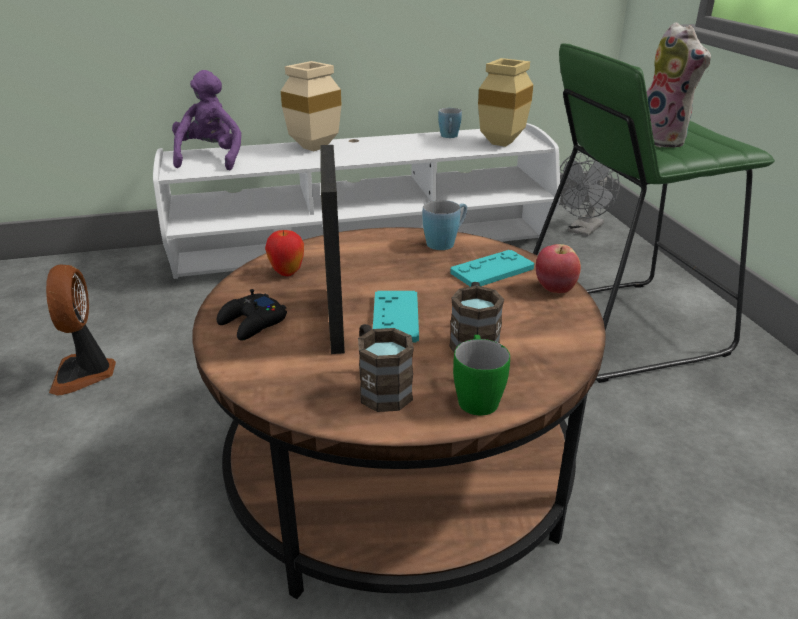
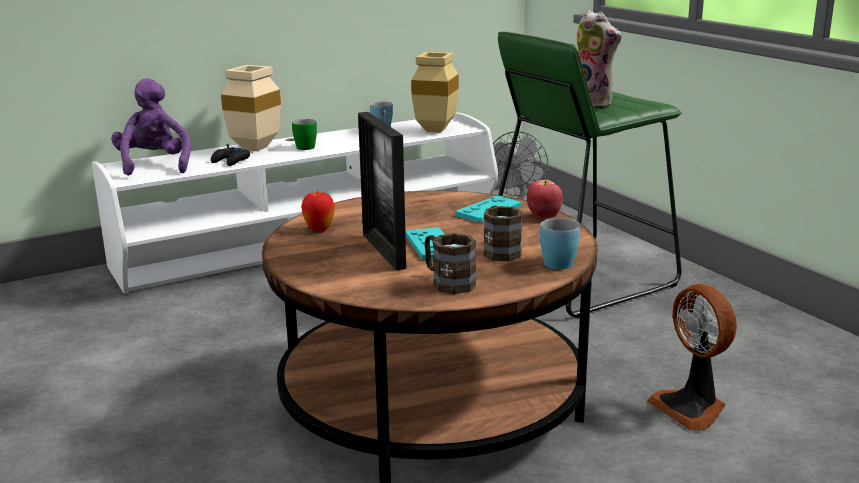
camera: 15 degrees left, 10 degrees down
fan [46,265,116,395] -> fan moved to [647,284,737,431]
black game controller [217,289,287,341] -> black game controller moved to [211,144,250,166]
blue mug [423,200,467,250] -> blue mug moved to [540,218,580,270]
green mug [453,335,510,415] -> green mug moved to [292,119,317,150]

